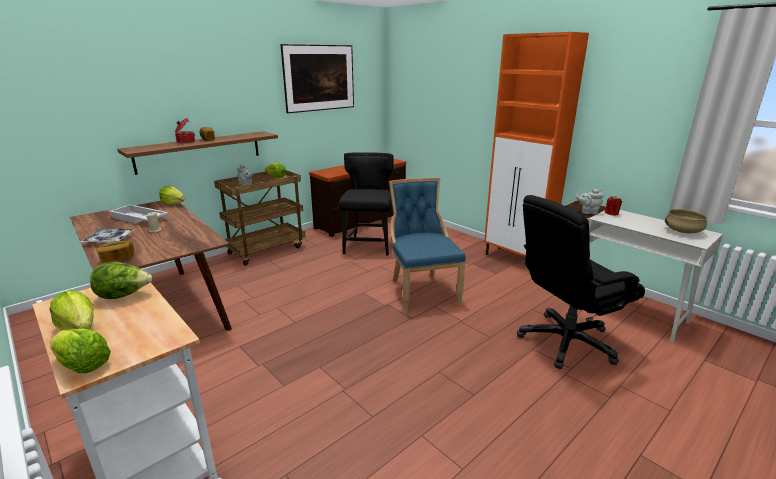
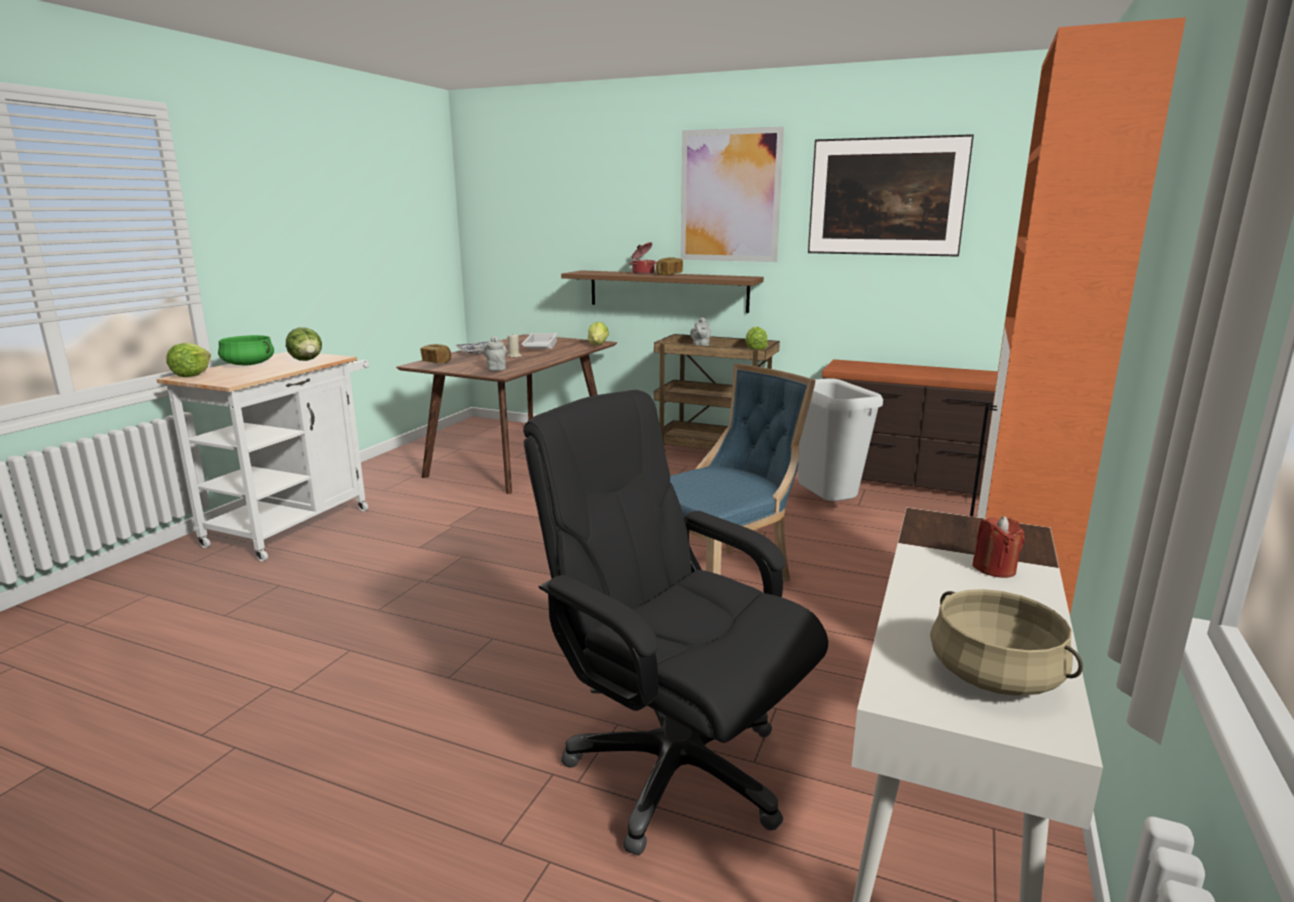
camera: 65 degrees right, 5 degrees down
lettuce [49,290,94,330] -> green cooking pot [218,335,274,366]
black chair [339,152,394,256] -> grey trash can [798,378,883,501]
grey teapot [576,189,604,215] -> grey teapot moved to [483,336,507,371]
none -> picture [680,126,784,262]

